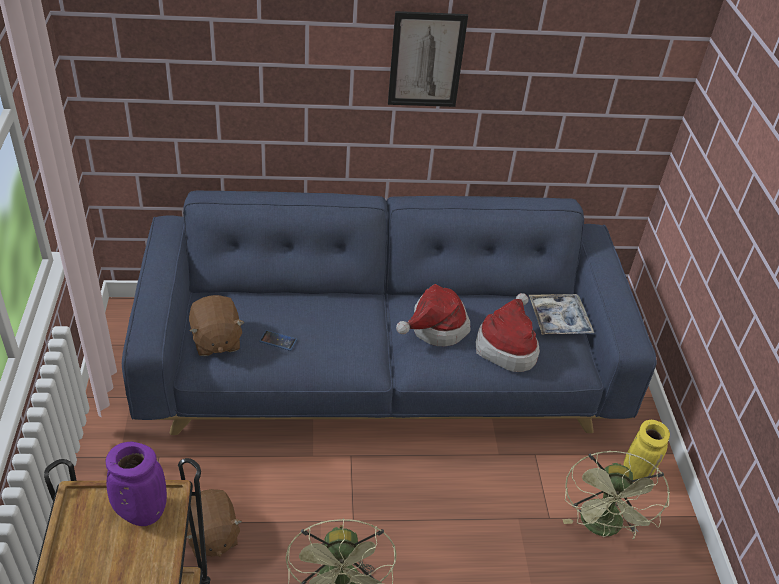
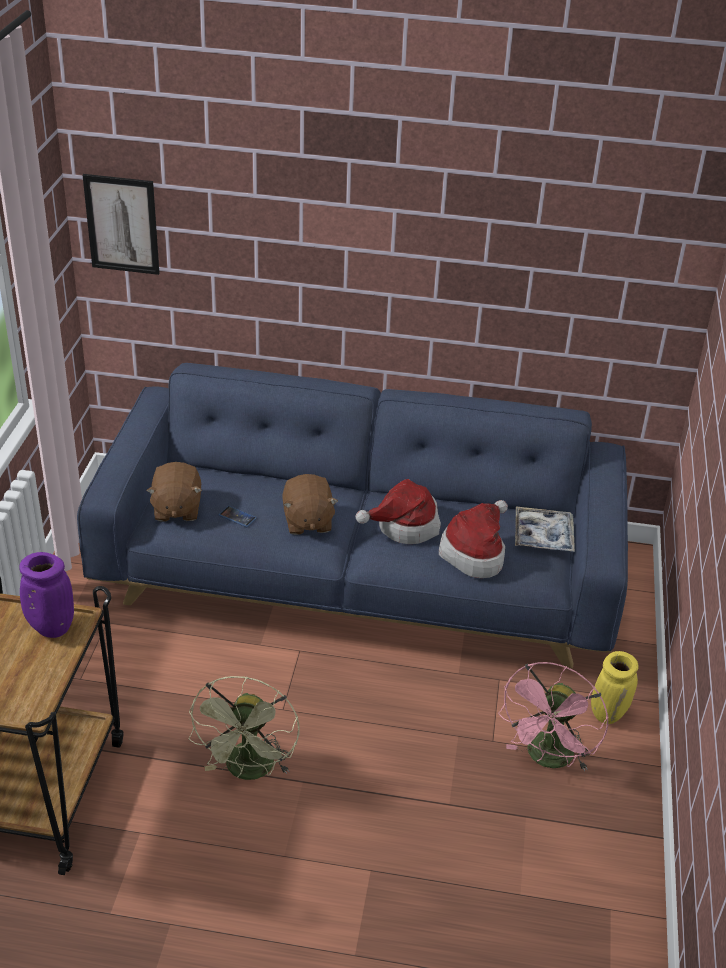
camera: 15 degrees right, 5 degrees down
brown plush toy [187,489,242,557] -> brown plush toy moved to [283,474,338,535]
picture [388,11,468,107] -> picture moved to [83,174,159,275]
green fan [562,451,670,539] -> pink fan [498,662,609,771]

